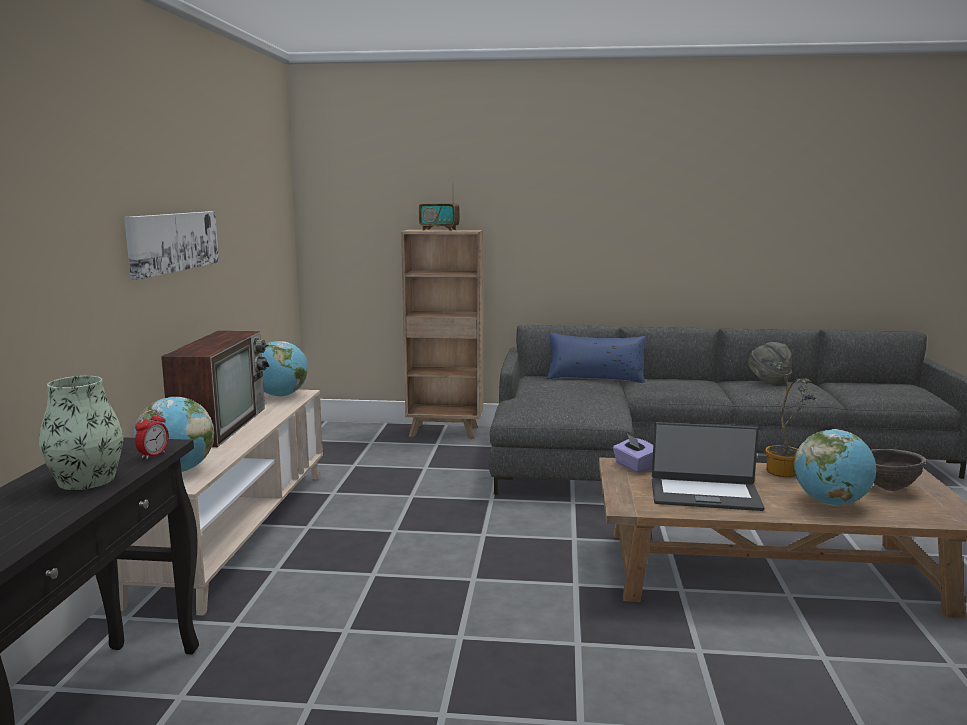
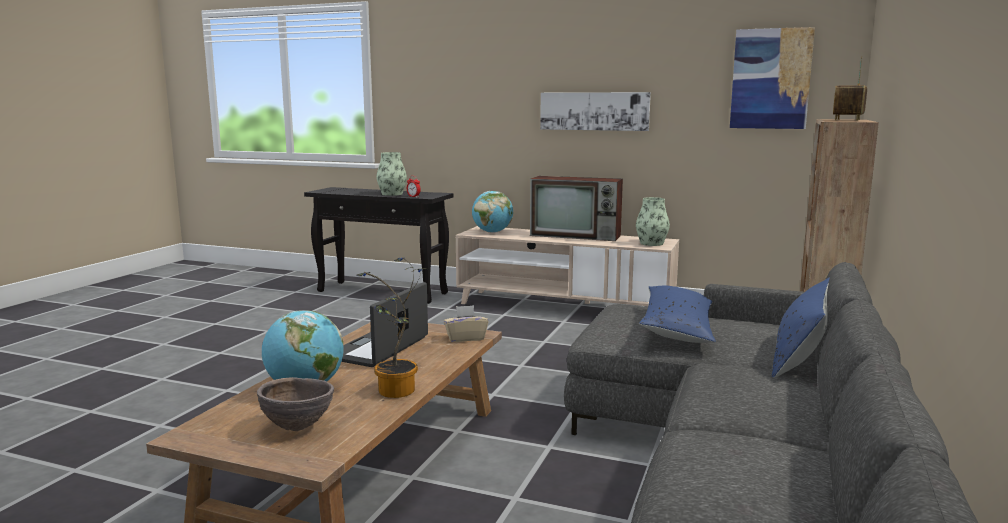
camera: 105 degrees right, 0 degrees up
globe [261,341,308,397] -> vase [636,197,670,246]
purple tissue box [612,434,653,473] -> beige tissue box [444,305,489,342]
grey hat [748,342,792,386] -> none
none -> blue pillow [639,286,716,343]
none -> picture [730,27,815,129]

